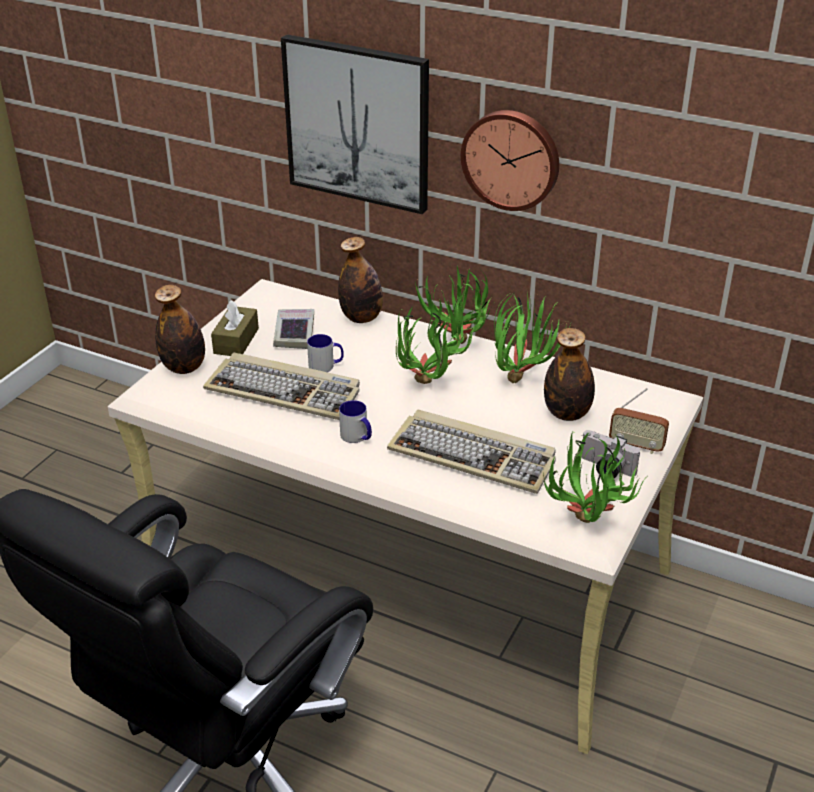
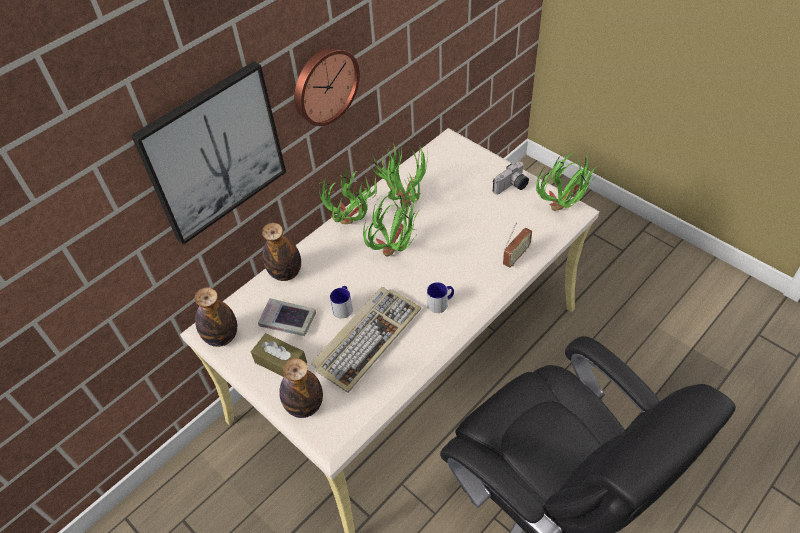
camera: 70 degrees left, 15 degrees up
keyboard [387,409,556,494] -> none
bottle [544,328,595,421] -> bottle moved to [195,287,237,347]
radio [609,388,669,454] -> radio moved to [503,223,532,268]

